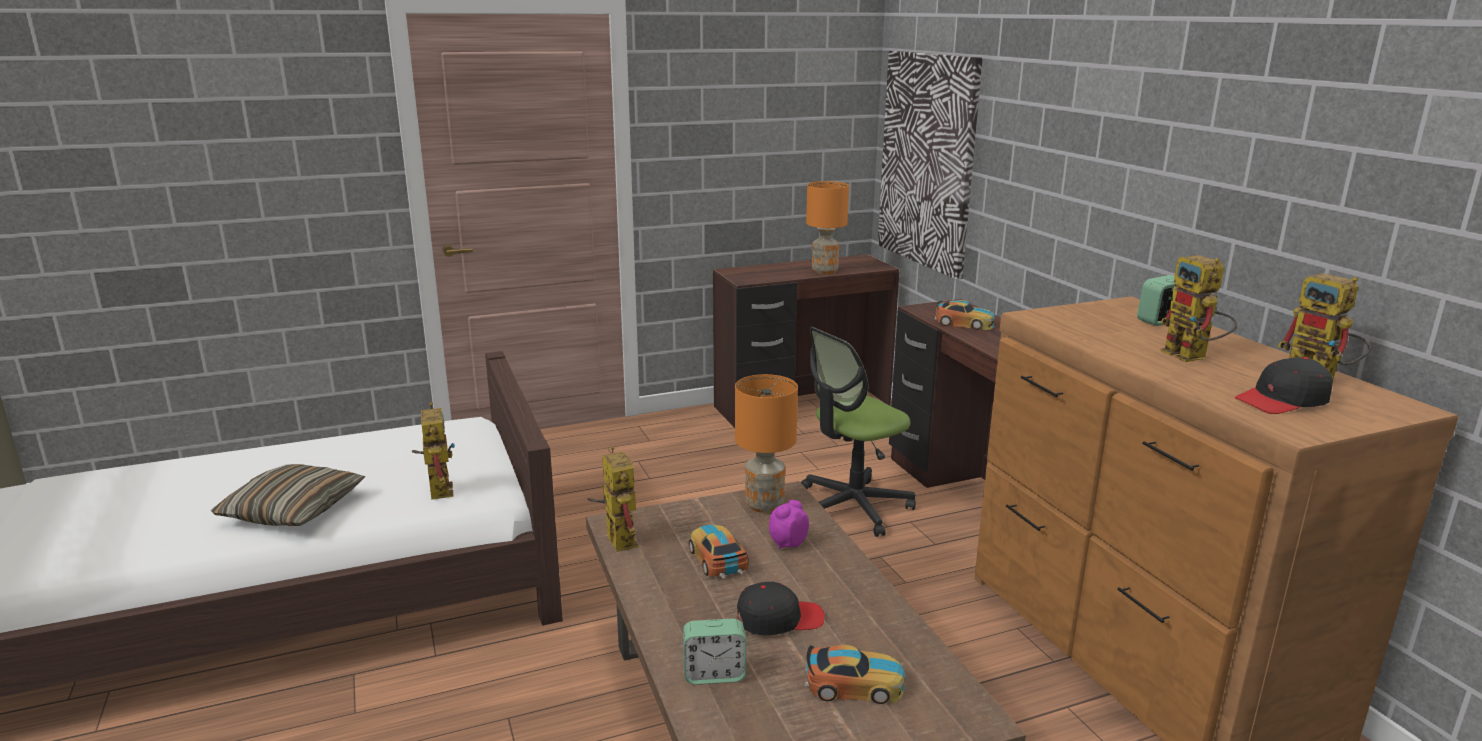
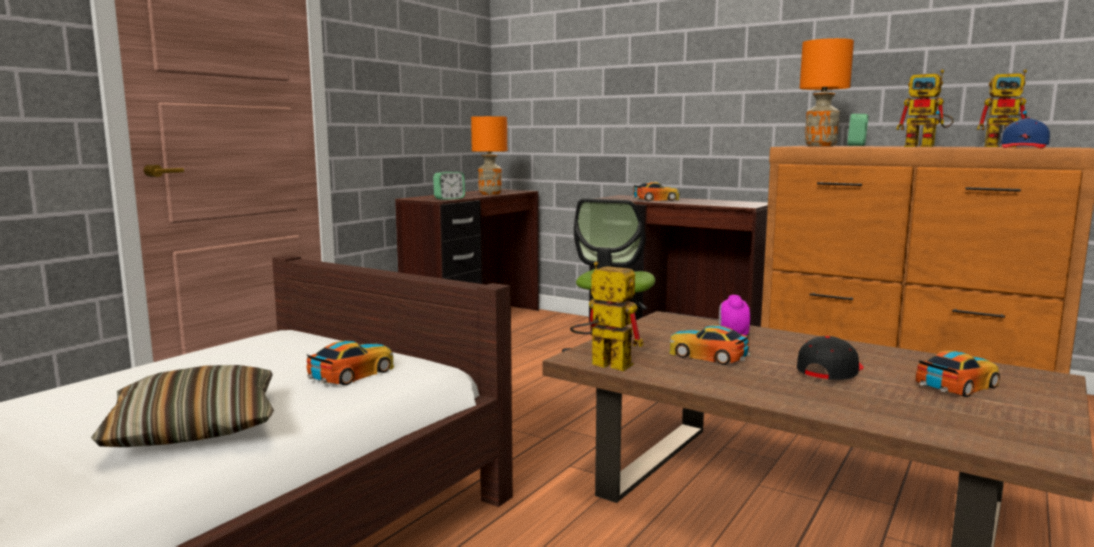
camera: 35 degrees left, 10 degrees down
toy robot [412,402,455,500] -> toy car [306,341,394,385]
alarm clock [683,618,746,685] -> alarm clock moved to [433,172,465,200]
orange table lamp [735,374,798,513] -> orange table lamp moved to [800,38,854,147]
picture [878,51,982,280] -> none
black cap [1235,357,1333,414] -> blue cap [1001,117,1050,148]

